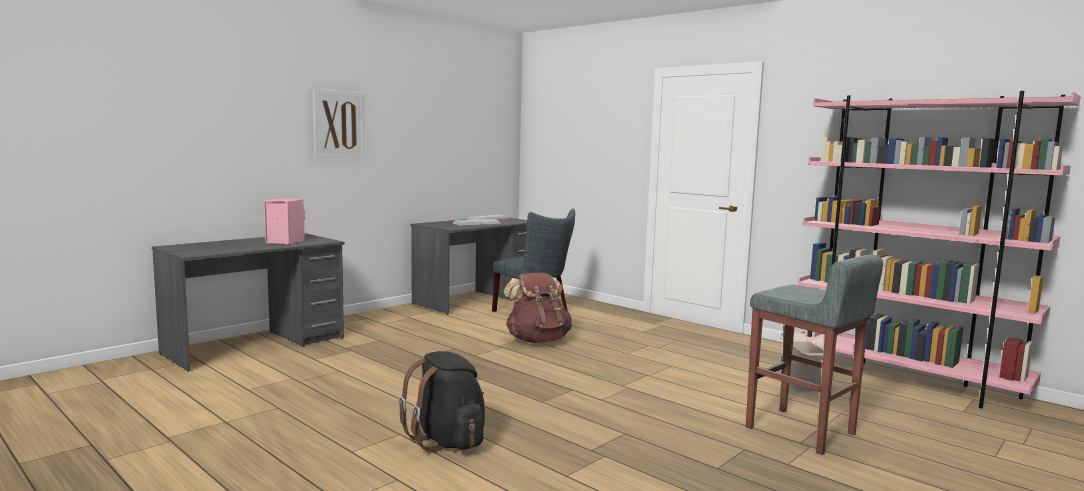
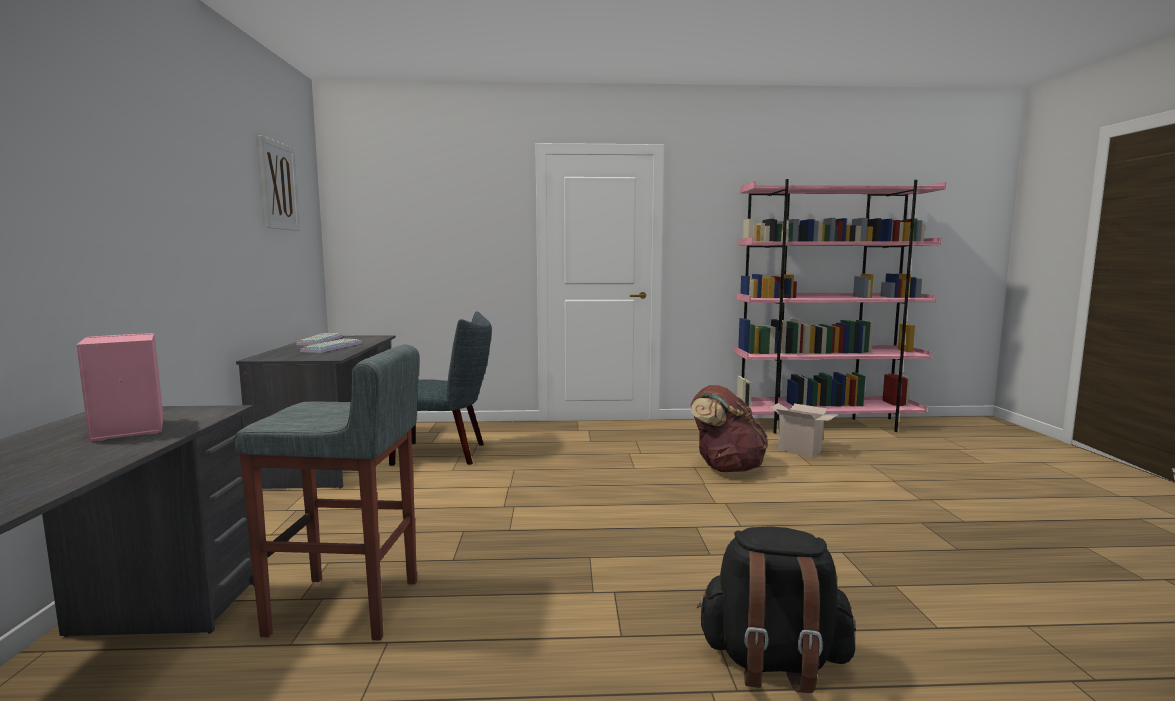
camera: 45 degrees left, 0 degrees up
picture [313,89,365,159] -> picture moved to [258,135,300,231]
brown backpack [503,272,572,343] -> brown backpack moved to [691,385,768,472]
grey stool [746,254,883,455] -> grey stool moved to [234,345,419,640]

